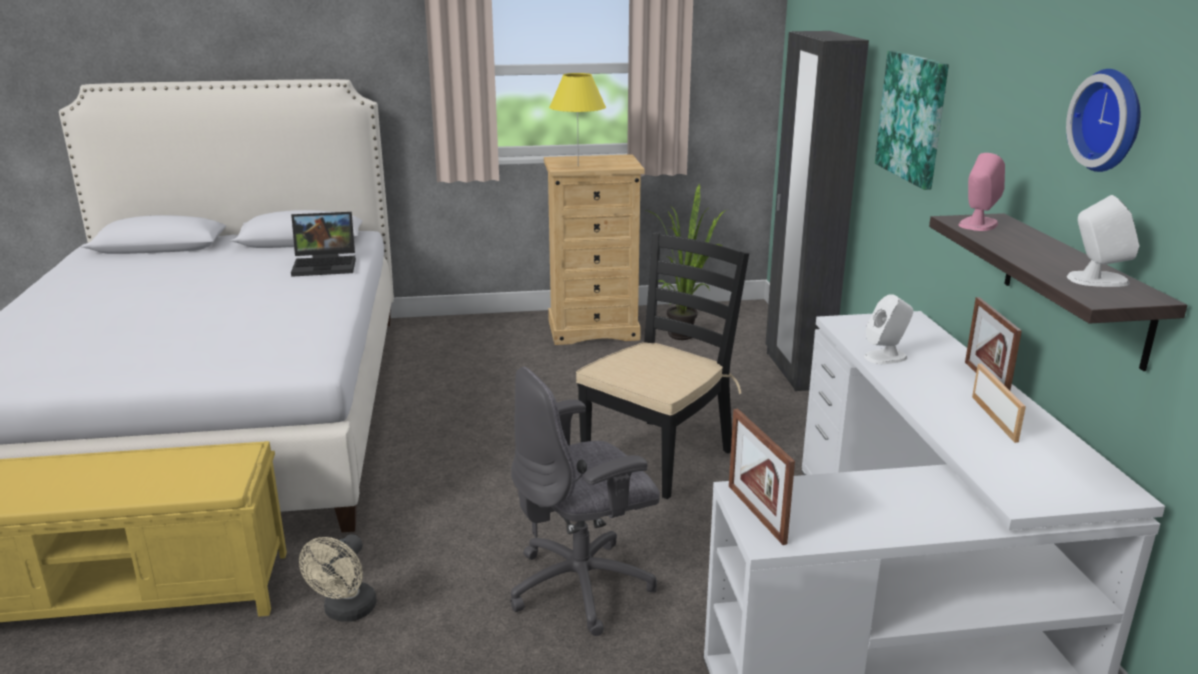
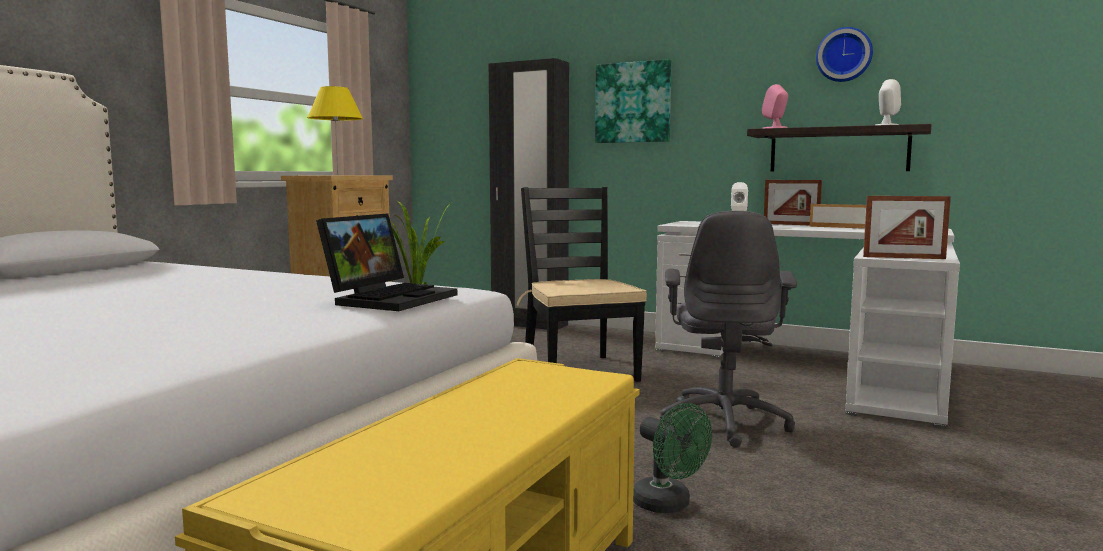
camera: 55 degrees left, 15 degrees down
laptop [291,212,356,277] -> laptop moved to [316,213,457,311]
beige fan [299,534,377,622] -> green fan [633,403,712,513]

